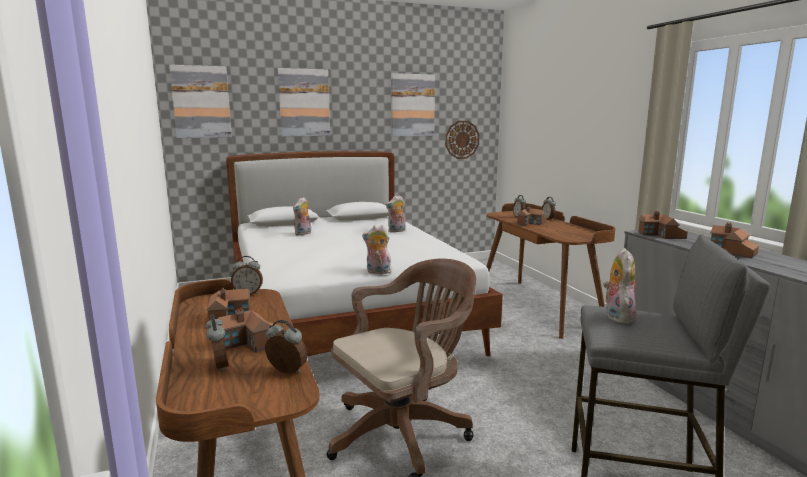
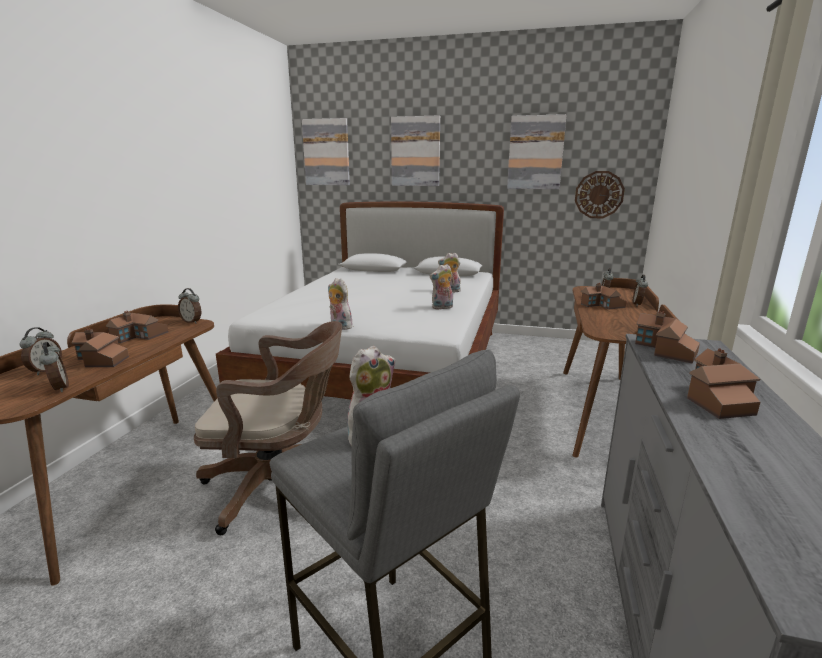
camera: 35 degrees right, 5 degrees up
plush toy [293,197,311,236] -> plush toy moved to [429,264,453,310]

